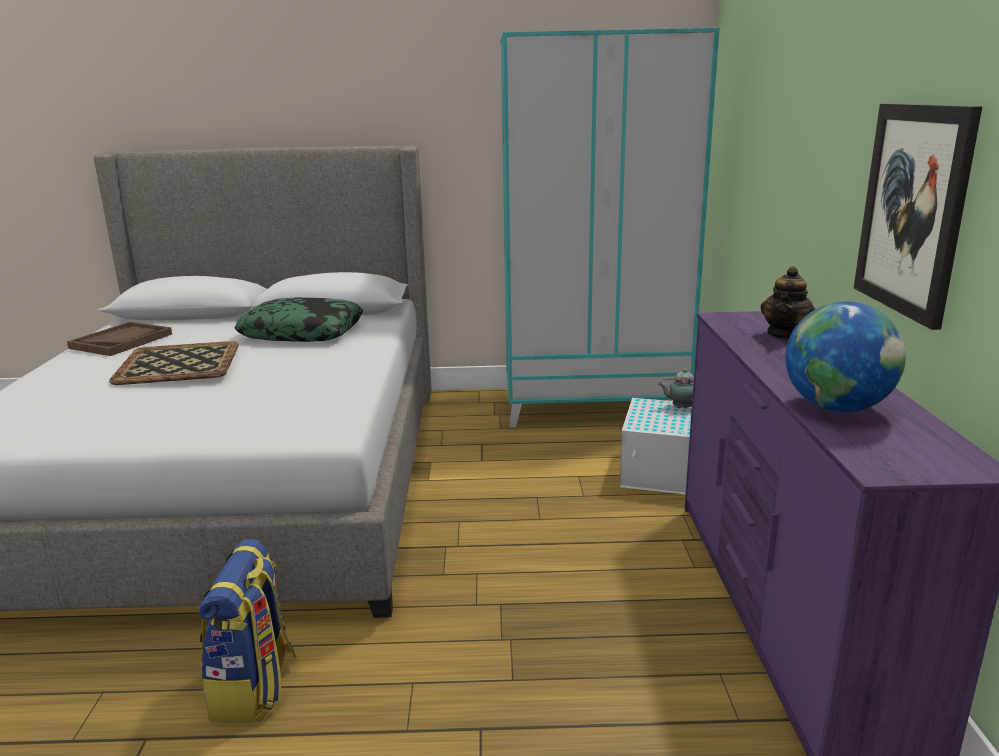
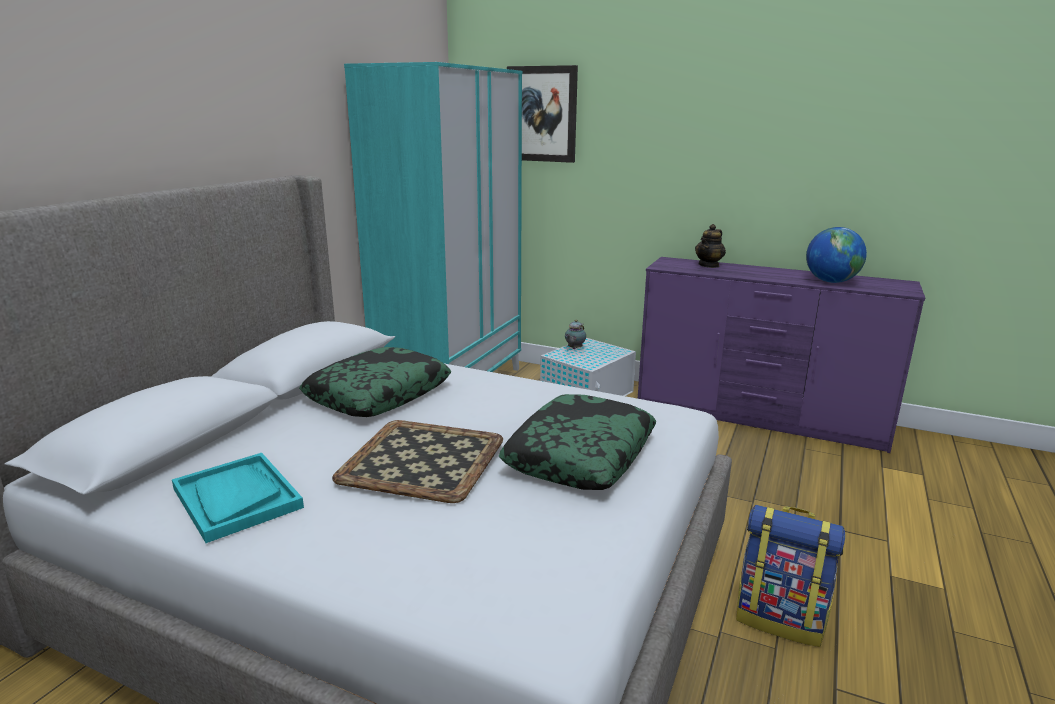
camera: 65 degrees left, 0 degrees up
brown tray [67,322,172,356] -> turquoise tray [172,453,304,543]
teapot [761,266,815,340] -> teapot turned 75 degrees clockwise [695,224,726,268]
picture [854,104,982,330] -> picture moved to [507,65,578,163]
none -> pillow [499,394,656,490]

